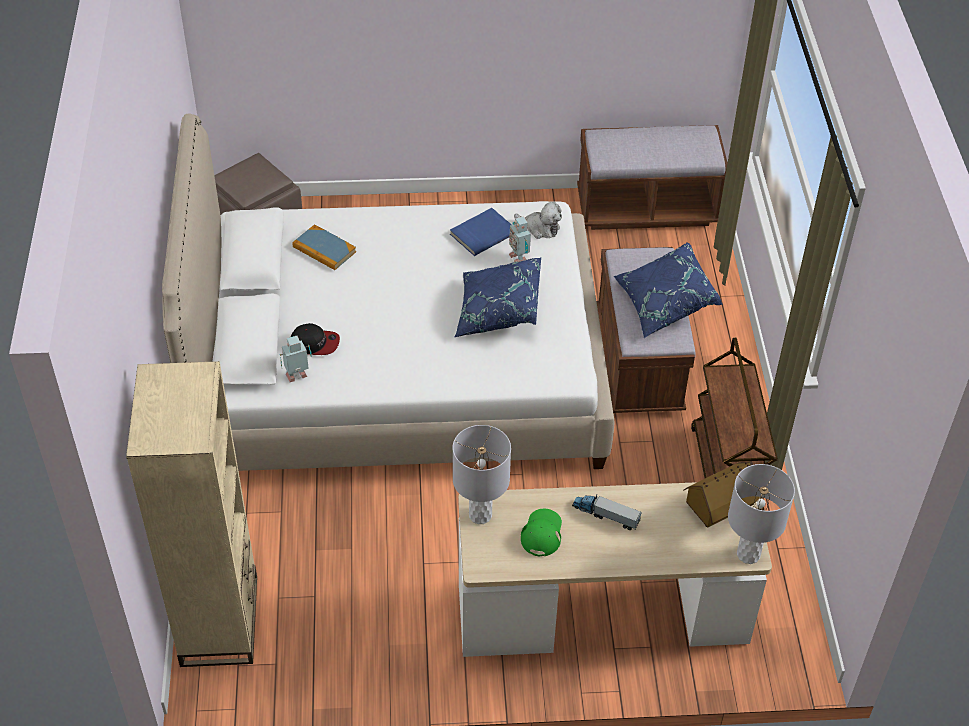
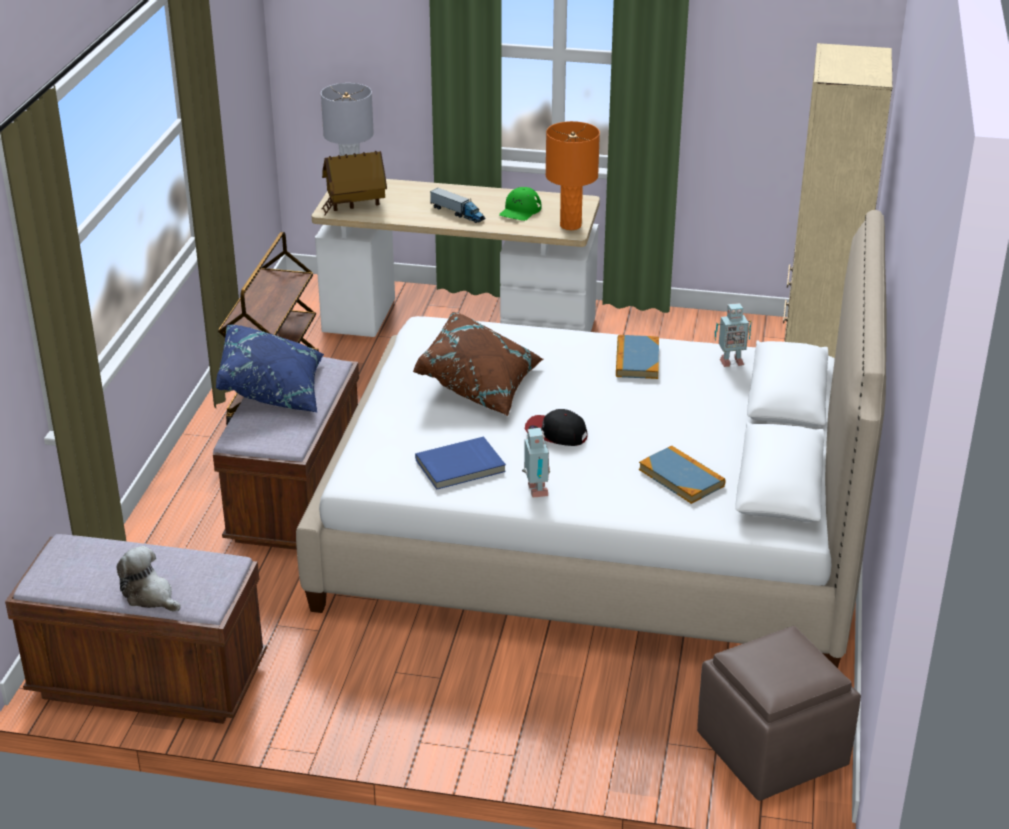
camera: 165 degrees left, 15 degrees down
cap [291,323,340,355] -> cap moved to [525,409,588,446]
grey table lamp [453,425,511,524] -> orange table lamp [546,121,600,230]
blue pillow [454,258,541,338] -> brown pillow [413,312,543,416]
toy robot [509,216,531,262] -> toy robot moved to [522,428,550,497]
plush toy [514,202,562,239] -> plush toy moved to [116,546,181,612]
none -> book [616,335,659,379]

